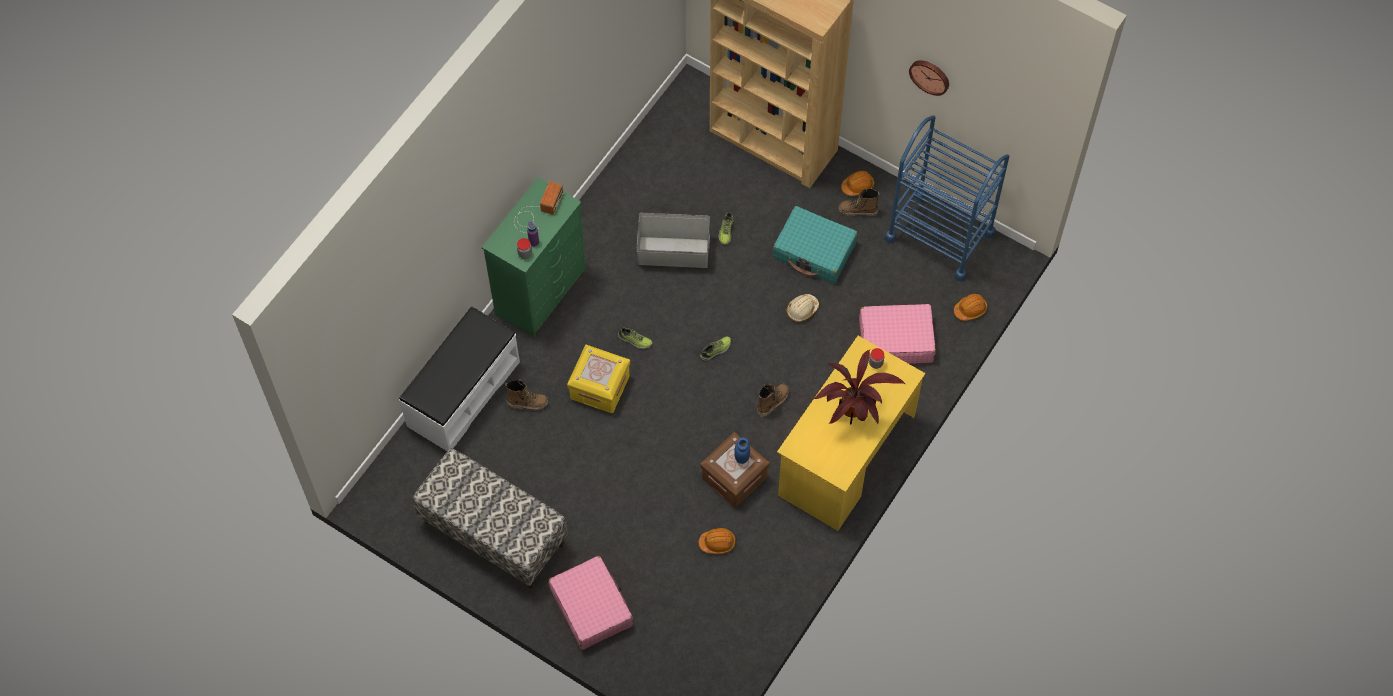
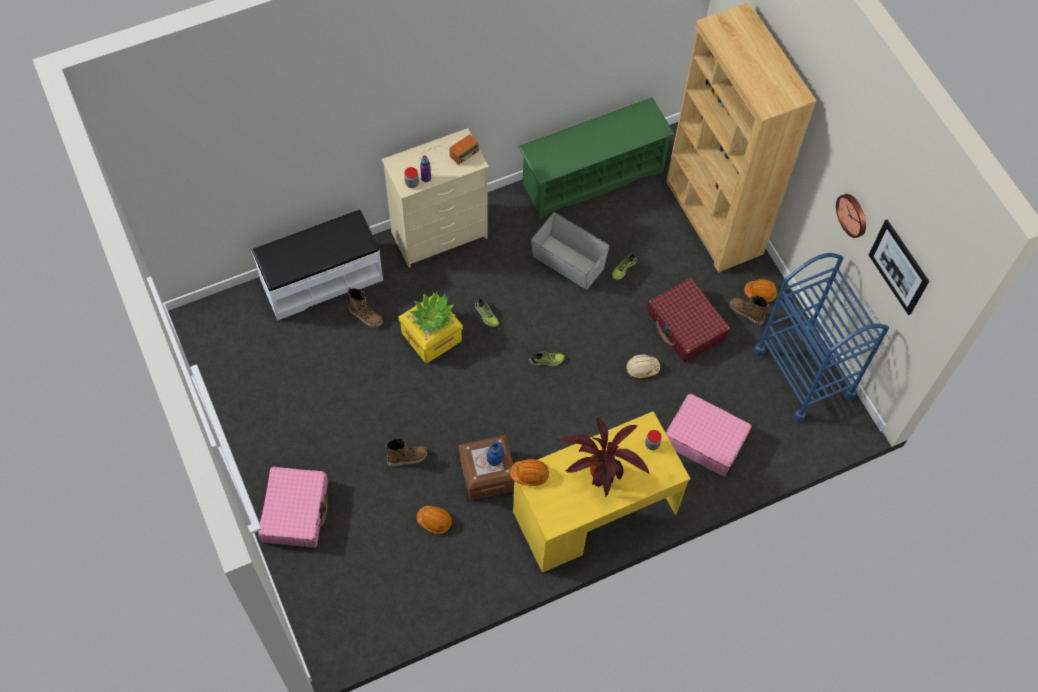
camera: 30 degrees right, 0 degrees up
bench [412,448,568,588] -> none
green dresser [482,178,586,338] -> beige dresser [382,128,489,268]
boot [757,384,789,418] -> boot moved to [385,437,428,467]
turquoise suitcase [773,206,858,284] -> red suitcase [647,278,730,362]
orange hard hat [954,294,987,321] -> orange hard hat moved to [510,459,549,486]
none -> potted plant [410,291,456,333]
none -> green shoe rack [518,98,675,219]
none -> picture [869,219,929,315]

